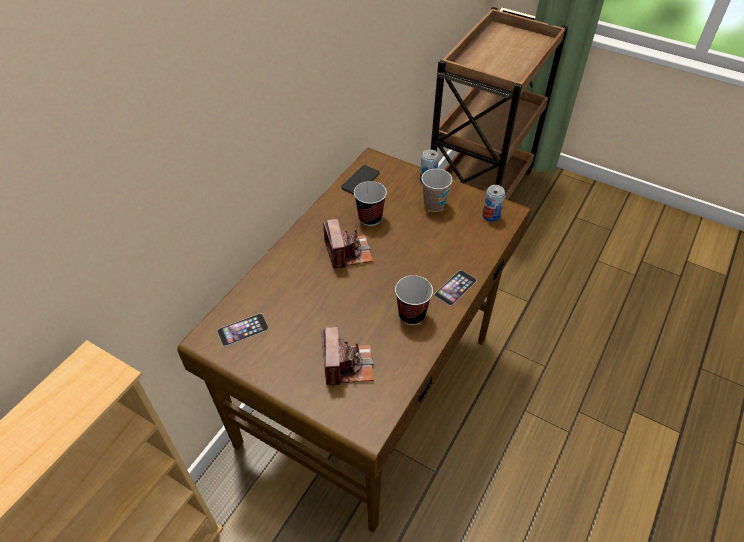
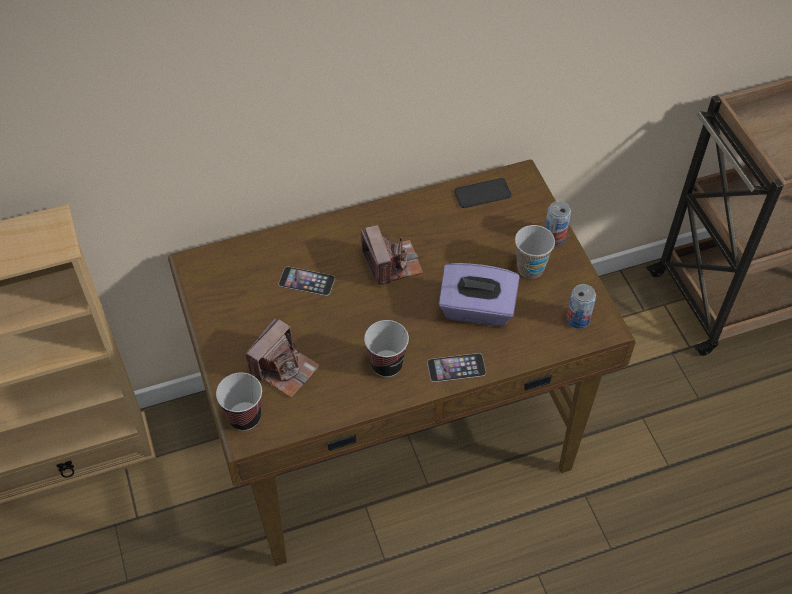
camera: 40 degrees right, 5 degrees up
phone [217,314,269,346] -> phone moved to [278,267,335,296]
camera [323,219,373,270] -> camera turned 45 degrees counterclockwise [361,225,423,287]
cup [354,181,387,226] -> cup moved to [216,373,262,431]
none -> purple tissue box [439,263,519,326]

